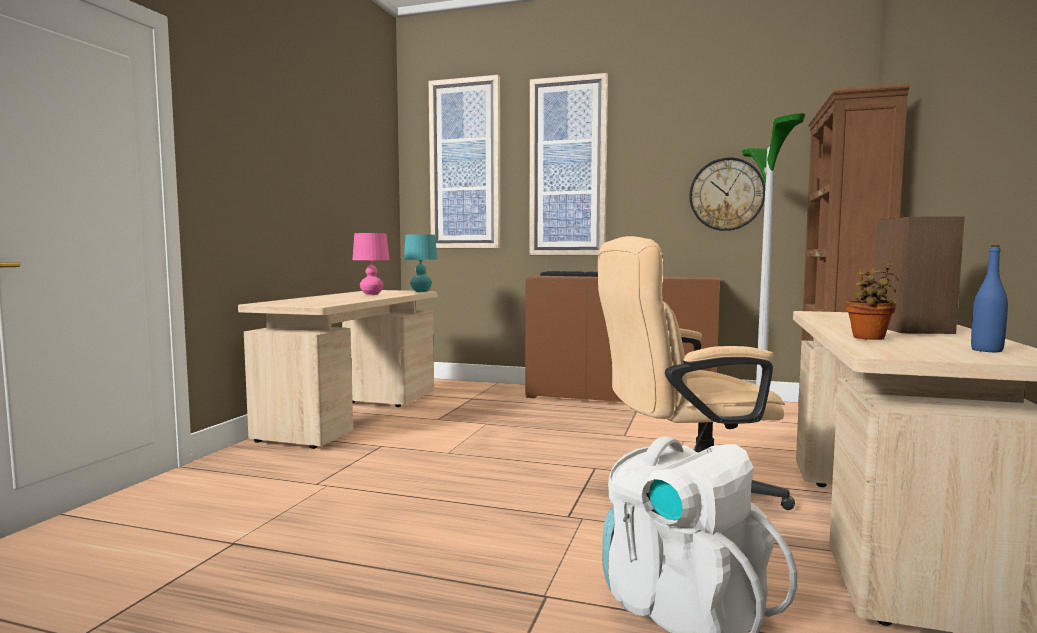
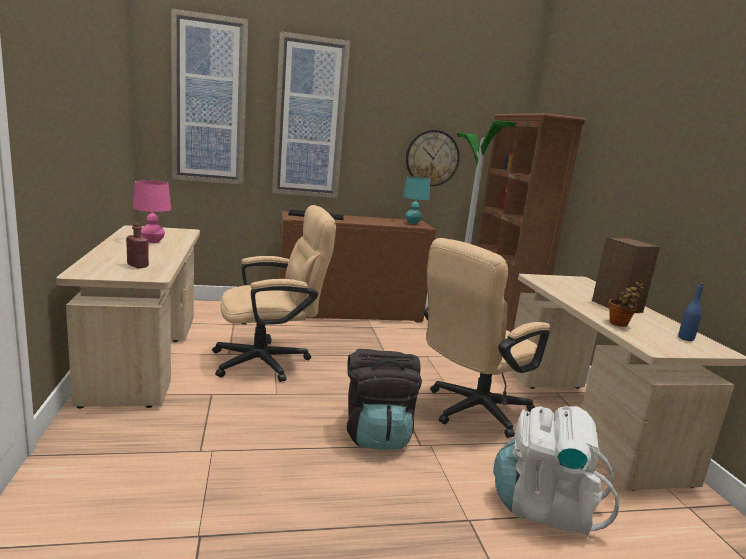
camera: 30 degrees left, 10 degrees up
turquoise table lamp [404,234,437,292] -> turquoise table lamp moved to [403,177,430,224]
none -> red bottle [126,222,149,268]
none -> beige office chair [212,205,336,382]
none -> black backpack [346,349,422,450]

